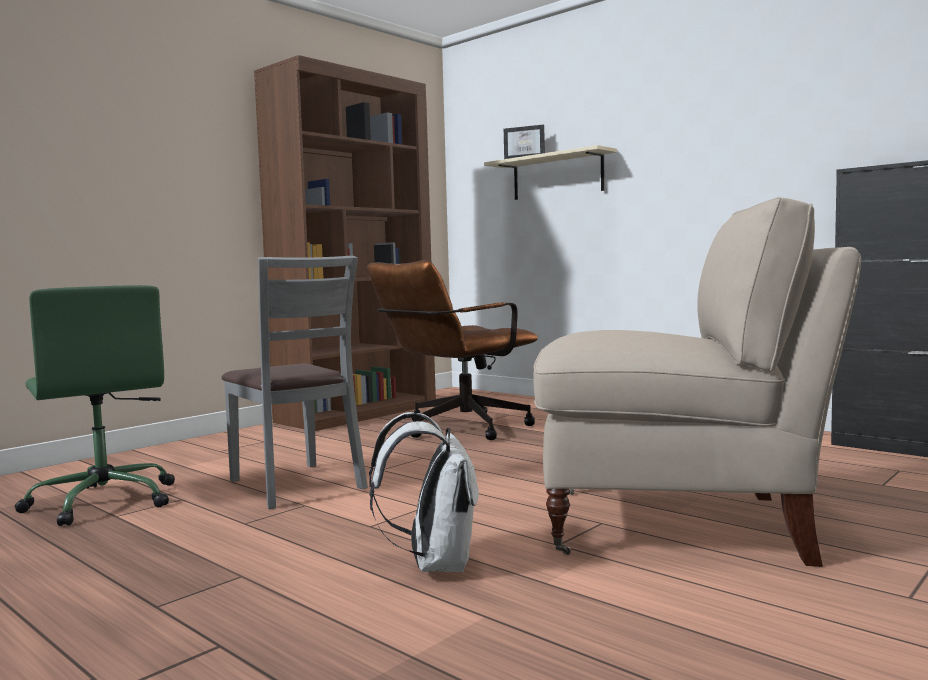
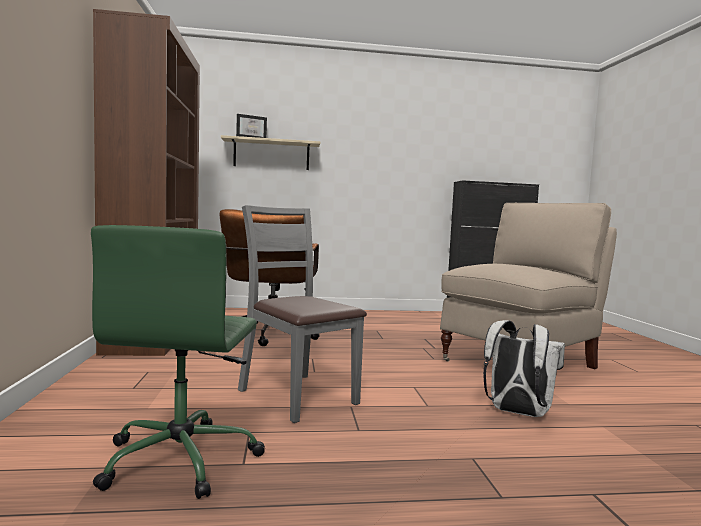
camera: 50 degrees left, 0 degrees up
green office chair [15,285,175,526] -> green office chair turned 90 degrees clockwise [91,225,265,499]
grey chair [221,256,368,509] -> grey chair turned 135 degrees counterclockwise [238,205,367,423]

